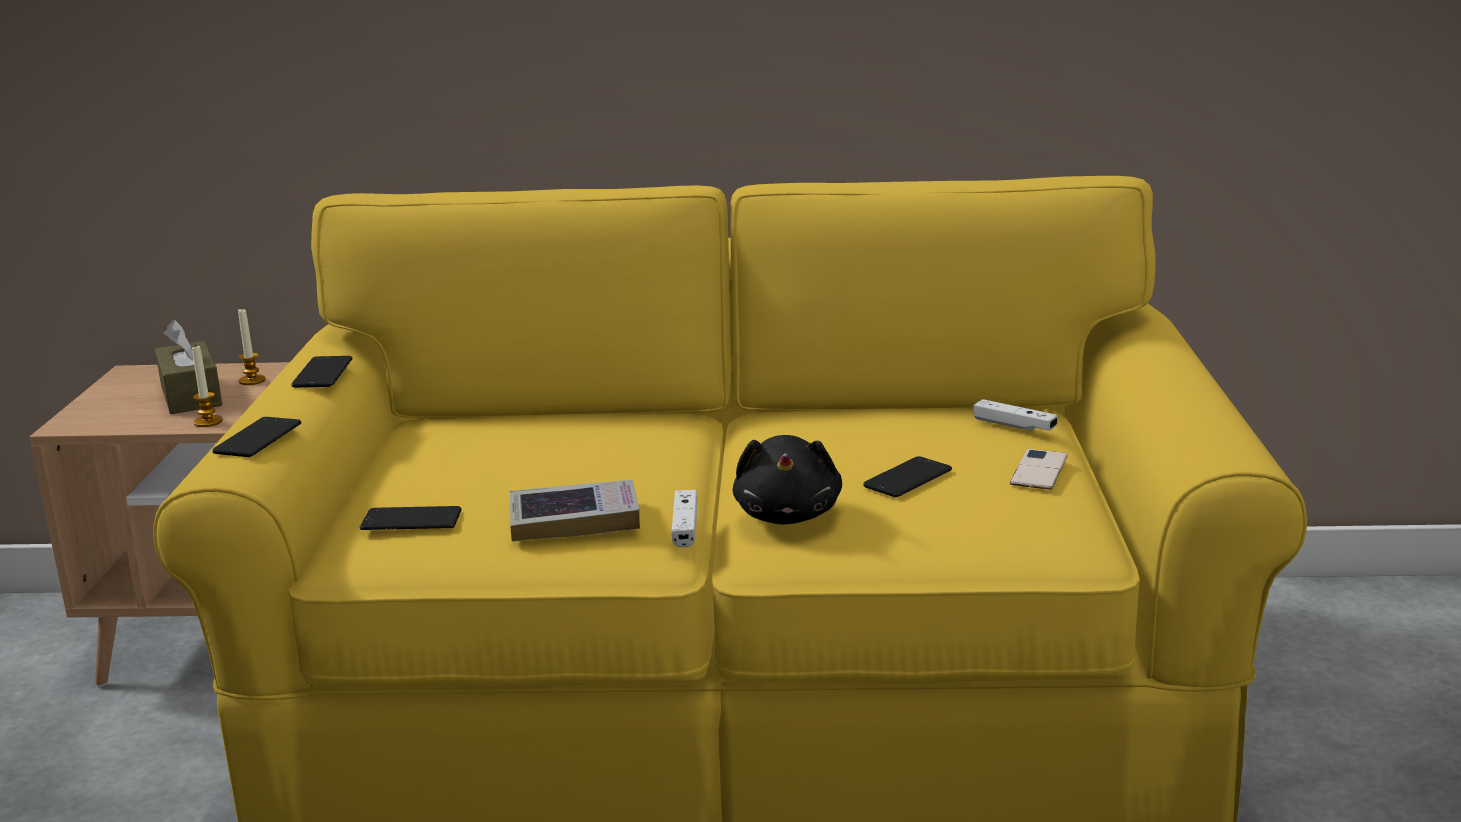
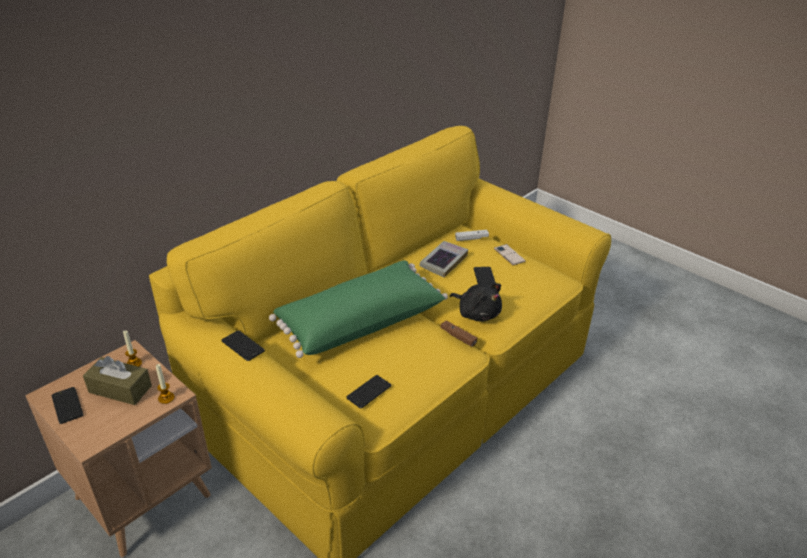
camera: 50 degrees left, 15 degrees up
phone [212,417,301,457] -> phone moved to [51,387,84,424]
book [510,480,640,541] -> book moved to [419,241,468,278]
white game controller [672,490,698,547] -> brown game controller [440,320,477,347]
none -> green pillow [269,261,448,358]

